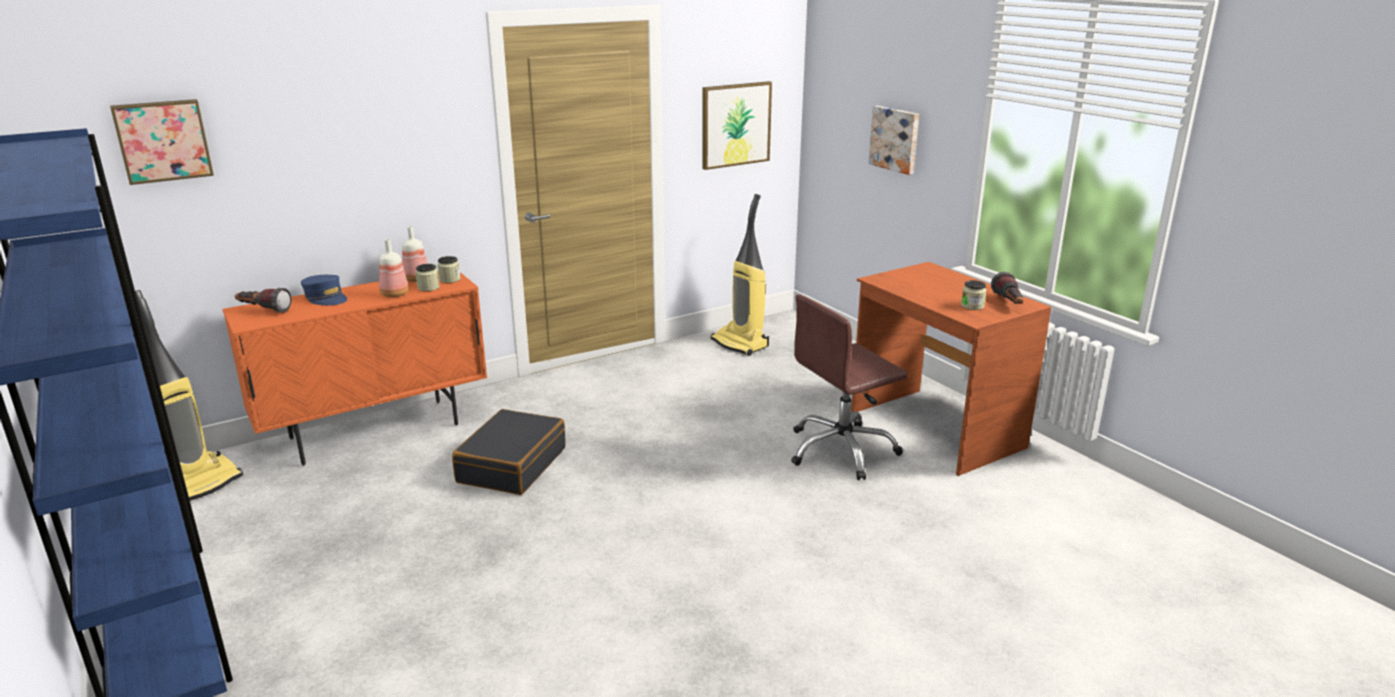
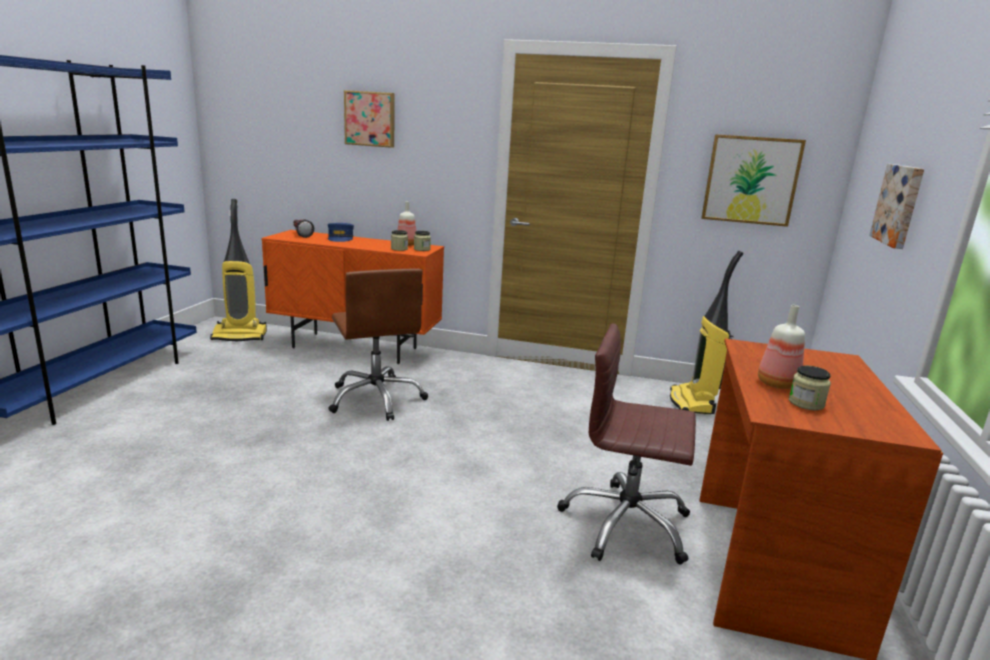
camera: 45 degrees right, 5 degrees down
picture [110,99,214,185] -> picture moved to [344,90,395,148]
bottle [379,239,408,297] -> bottle moved to [758,305,805,389]
black suitcase [452,409,566,495] -> brown office chair [328,269,428,421]
flashlight [991,272,1024,304] -> none

